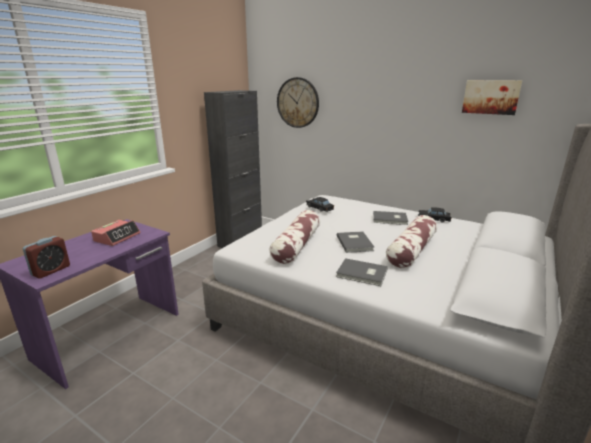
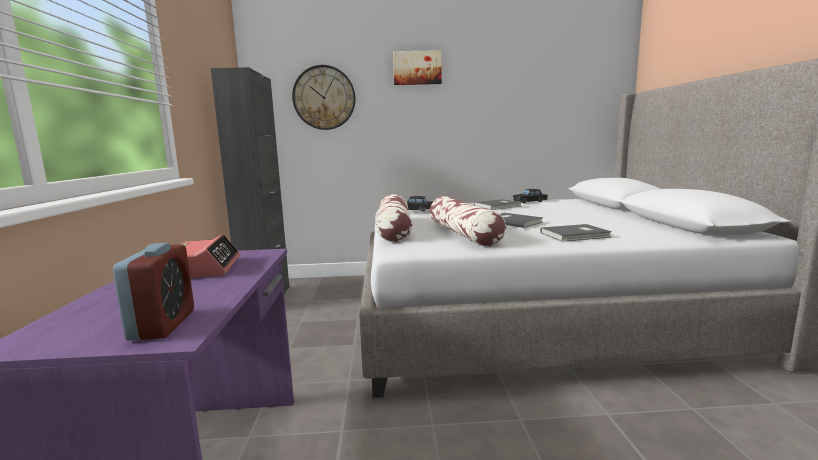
camera: 35 degrees left, 10 degrees down
pillow [386,215,437,268] -> pillow moved to [376,194,412,242]
picture [462,80,522,115] -> picture moved to [393,50,442,85]

